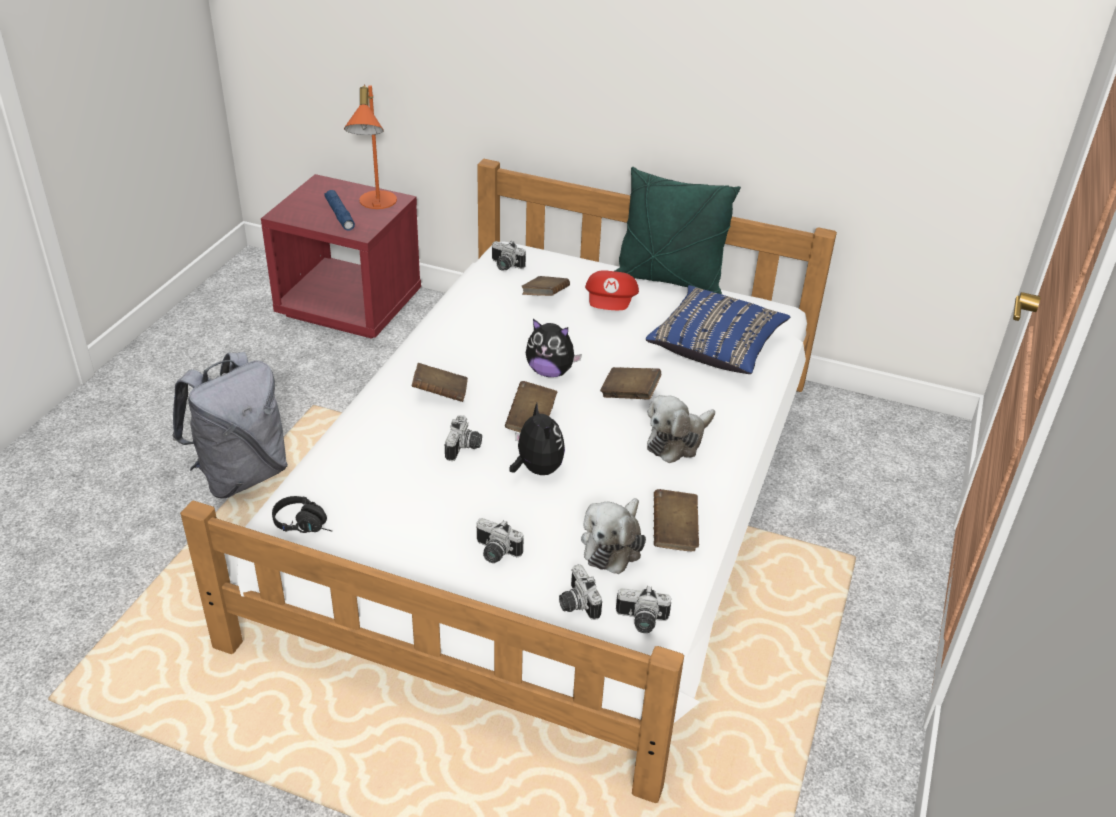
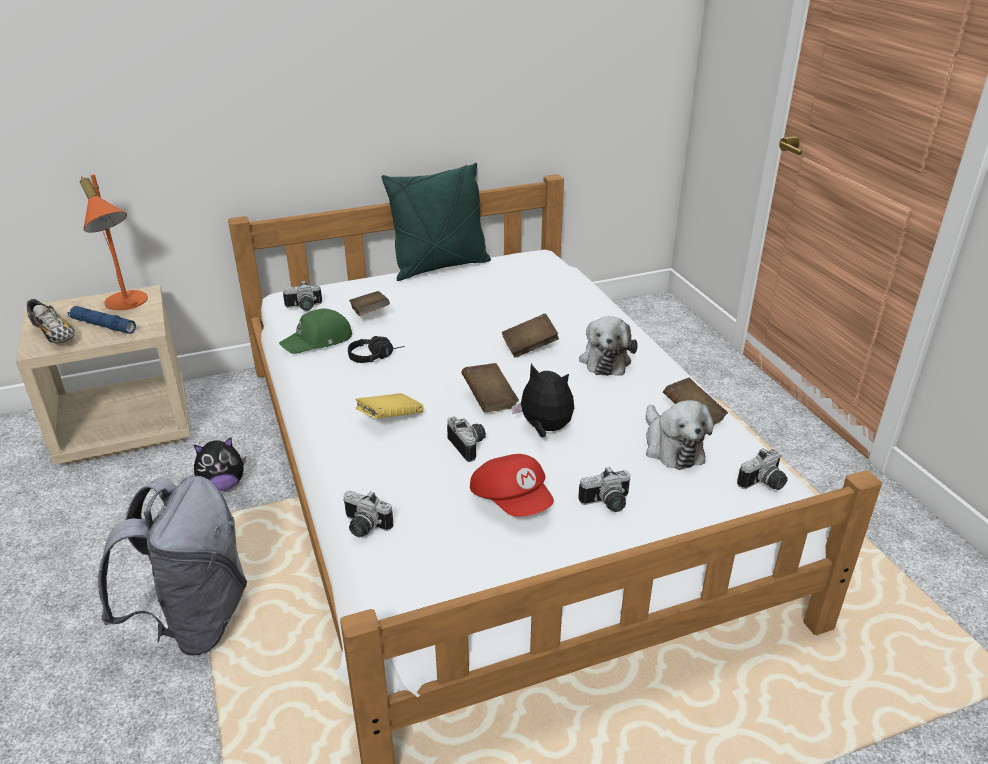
camera: 40 degrees left, 5 degrees down
red nightstand [261,174,421,339] -> beige nightstand [16,285,191,465]
black headphones [272,496,332,533] -> black headphones moved to [348,336,405,363]
brown book [412,363,468,402] -> yellow book [356,393,424,419]
plush toy [526,319,582,377] -> plush toy moved to [194,437,246,491]
camera [559,564,602,620] -> camera moved to [343,491,393,537]
red cap [585,270,639,310] -> red cap moved to [470,454,554,517]
blue pillow [646,285,790,374] -> none
none -> shoe [27,299,75,343]
none -> green cap [279,309,352,354]

